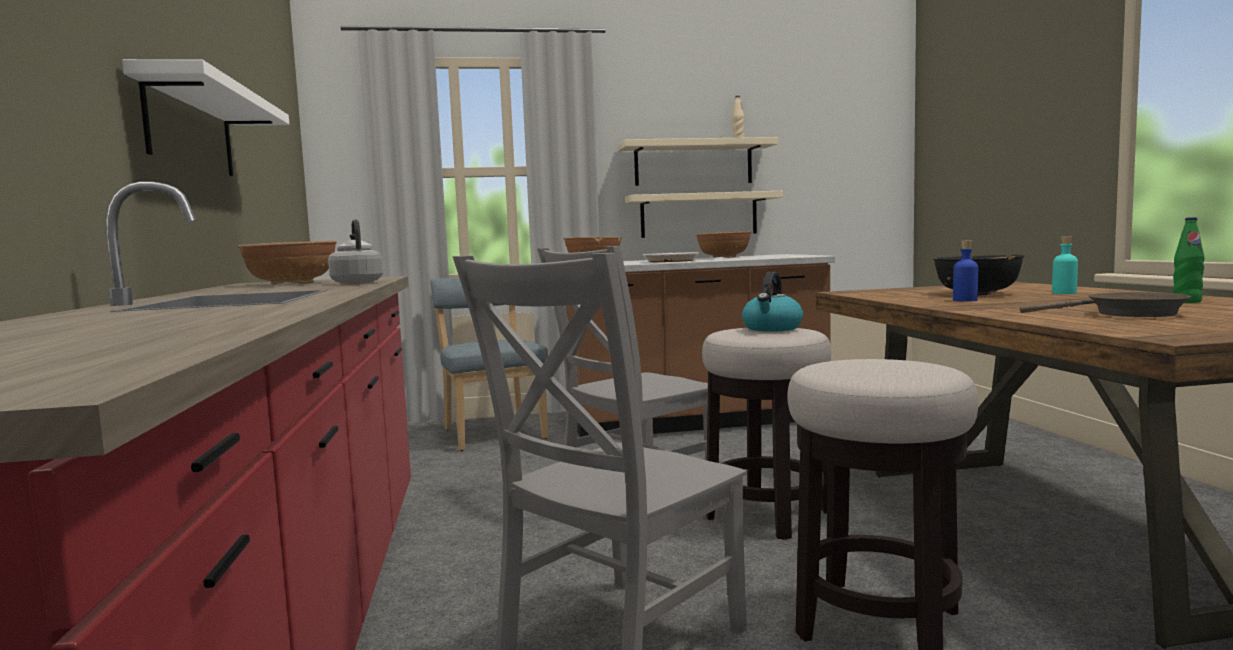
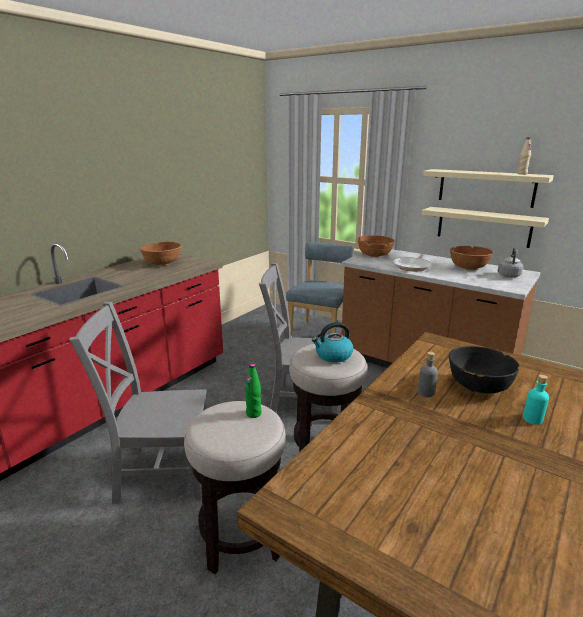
camera: 45 degrees right, 15 degrees up
white shelf [122,59,289,176] -> none
grey kettle [328,219,383,284] -> grey kettle moved to [498,248,523,277]
blue bottle [953,241,978,302] -> grey bottle [418,351,438,397]
brown frying pan [1020,292,1191,317] -> none
green bottle [1173,217,1205,303] -> green bottle moved to [245,364,262,418]

